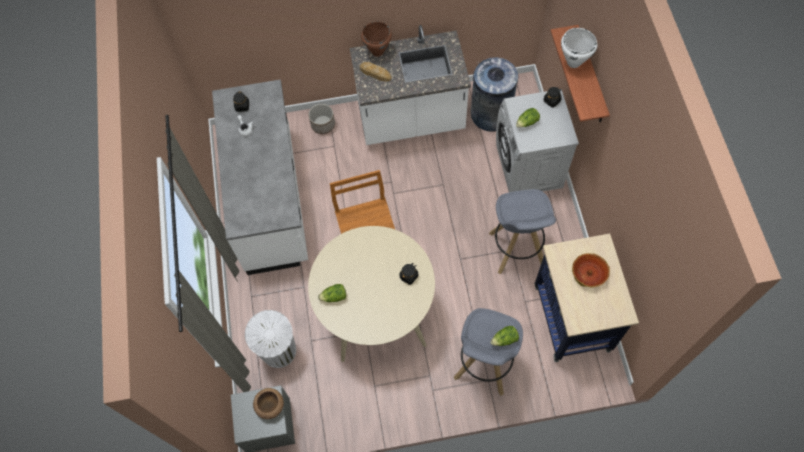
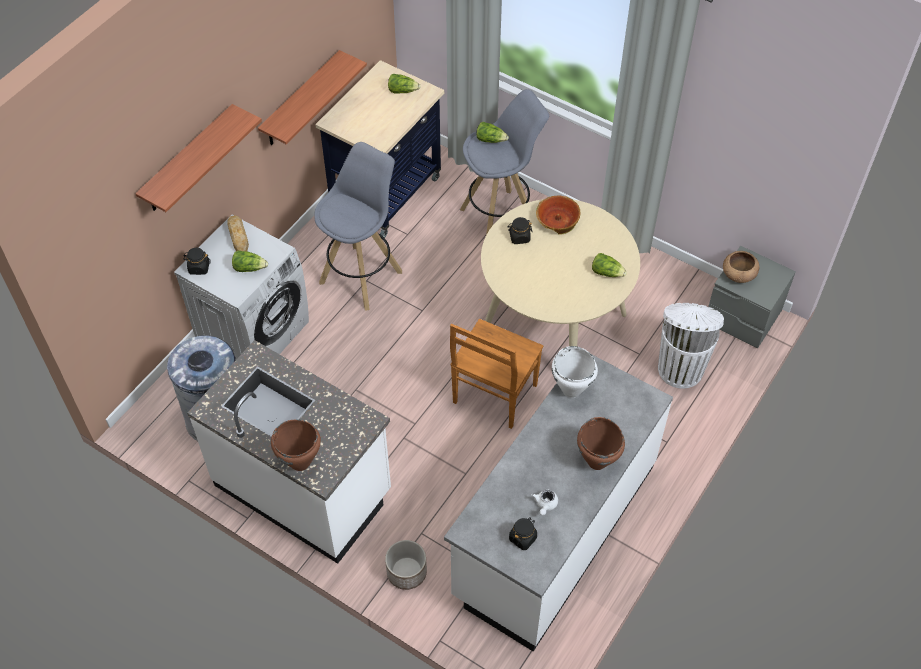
camera: 140 degrees left, 10 degrees down
bread [360,62,392,82] -> bread moved to [227,215,249,251]
white cooking pot [561,28,597,68] -> white cooking pot moved to [552,346,598,398]
bowl [572,253,610,288] -> bowl moved to [536,196,580,235]
none -> shelf [258,50,367,145]
none -> lettuce [388,74,421,94]
none -> brown cooking pot [577,417,625,470]

